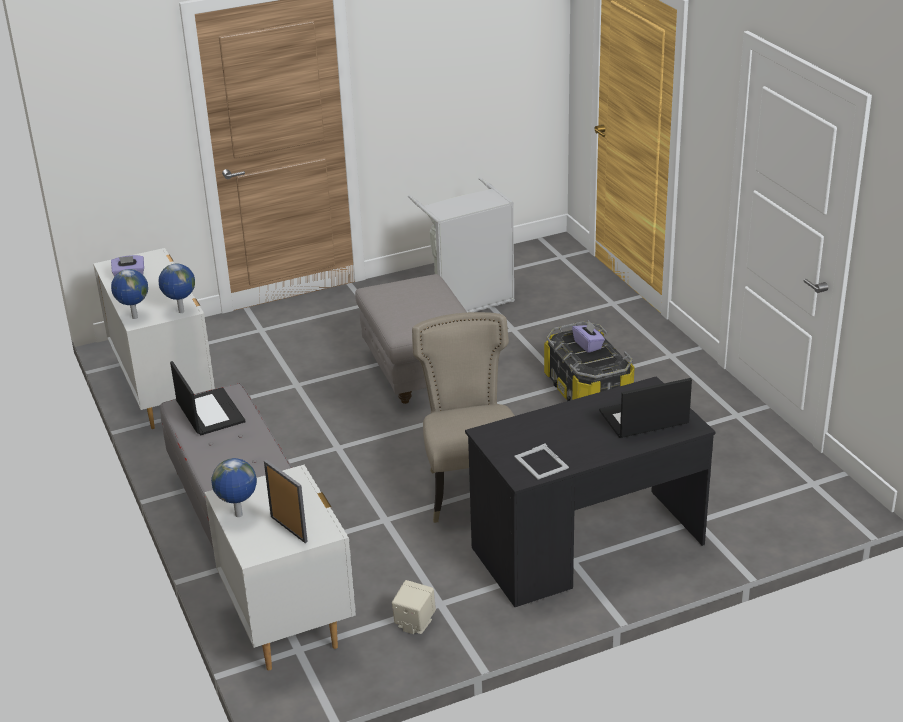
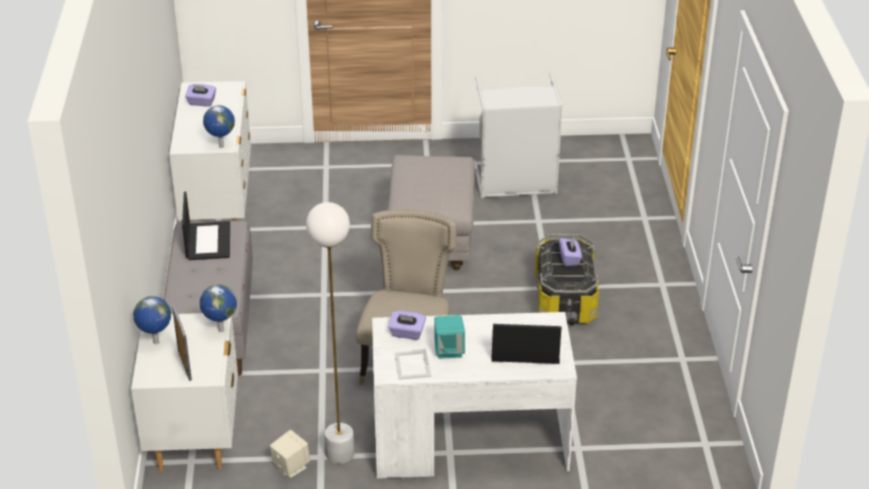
camera: 20 degrees right, 5 degrees up
globe [111,269,148,319] -> globe moved to [200,285,237,332]
black desk [465,376,715,607] -> white desk [372,312,577,478]
none -> white floor lamp [306,202,354,464]
none -> purple tissue box [388,310,426,340]
none -> turquoise speaker [434,315,465,359]

